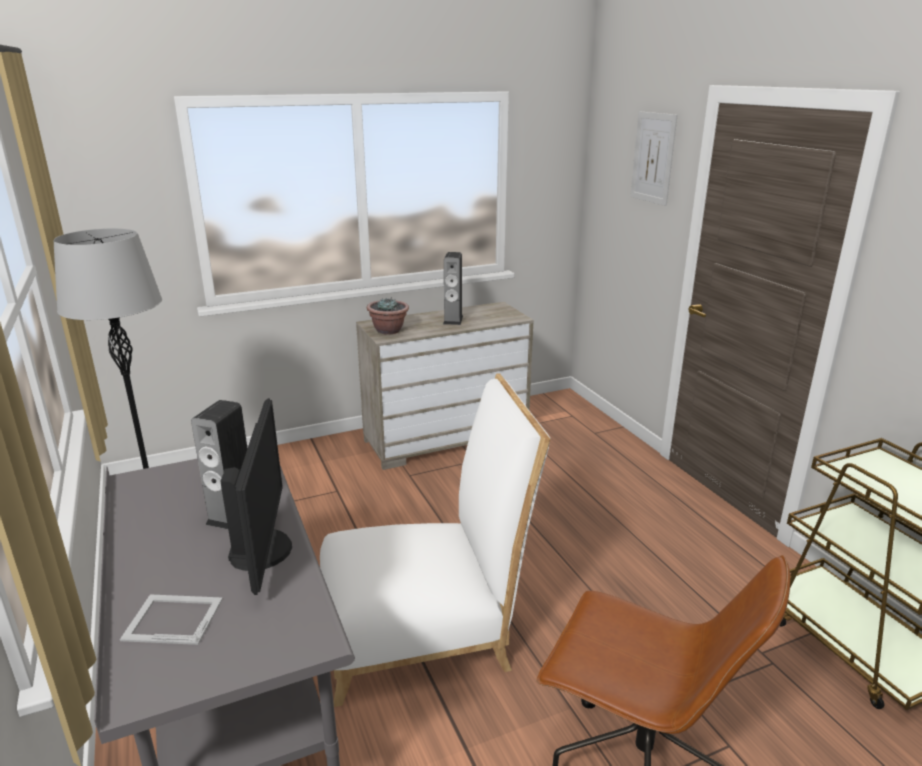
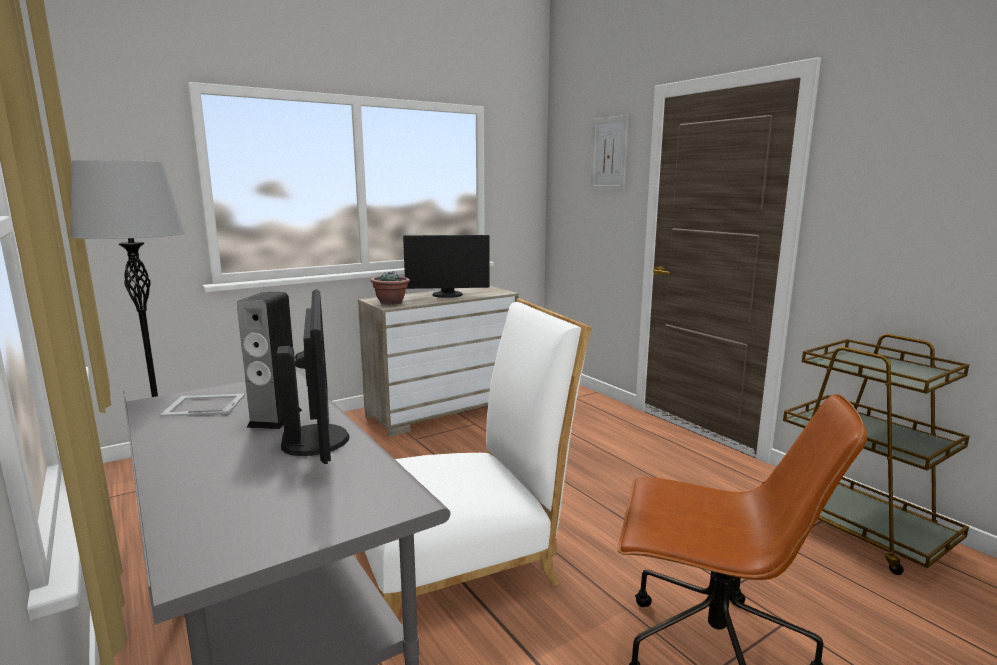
camera: 10 degrees left, 10 degrees down
picture frame [120,594,223,645] -> picture frame moved to [160,394,245,417]
speaker [443,252,463,325] -> monitor [403,235,490,298]

